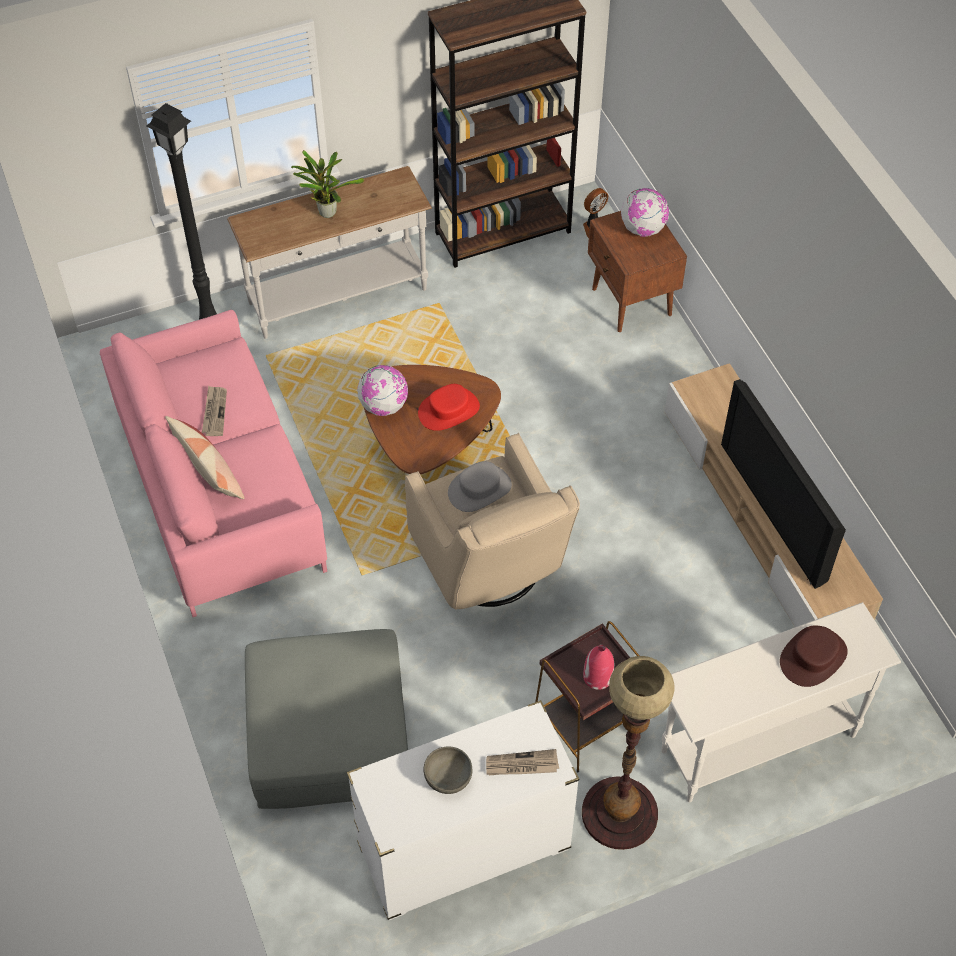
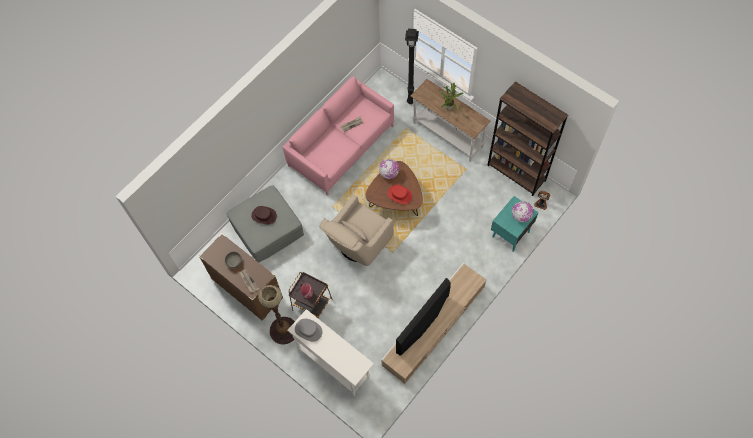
camera: 65 degrees right, 10 degrees up
pillow [165,416,244,499] -> none
white dresser [347,700,579,920] -> brown dresser [199,233,283,321]
grey hat [448,461,512,512] -> grey hat moved to [295,319,322,342]
brown nightstand [588,211,687,332] -> turquoise nightstand [491,196,539,252]
brown hat [780,626,848,687] -> brown hat moved to [251,206,277,224]

